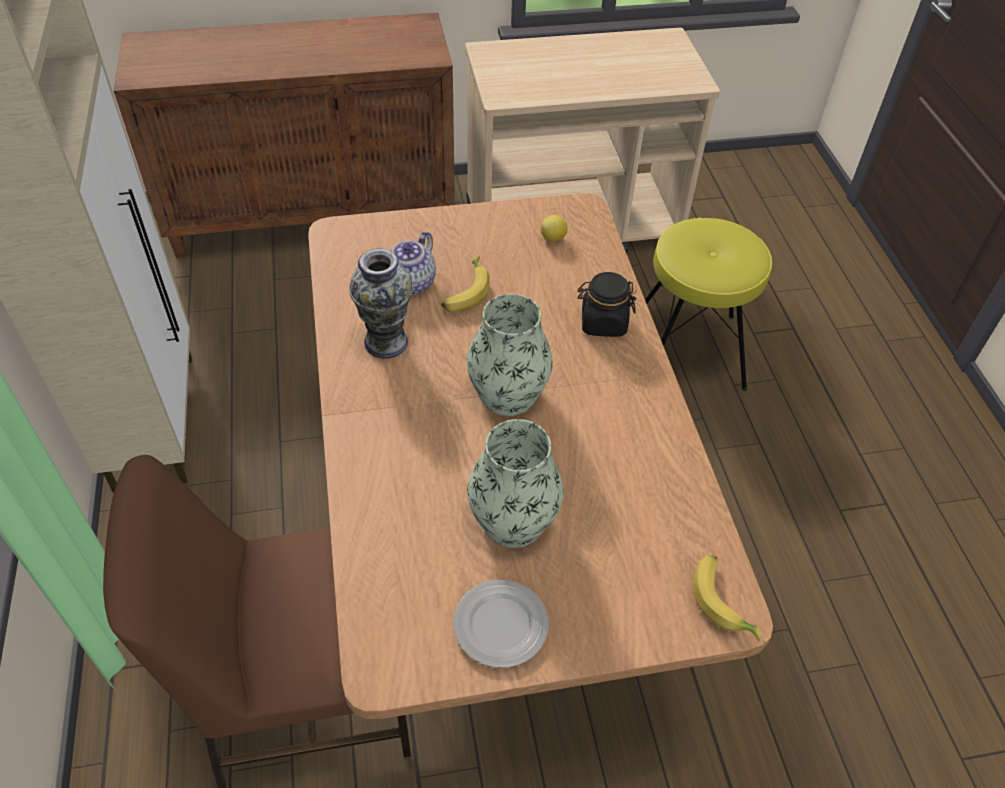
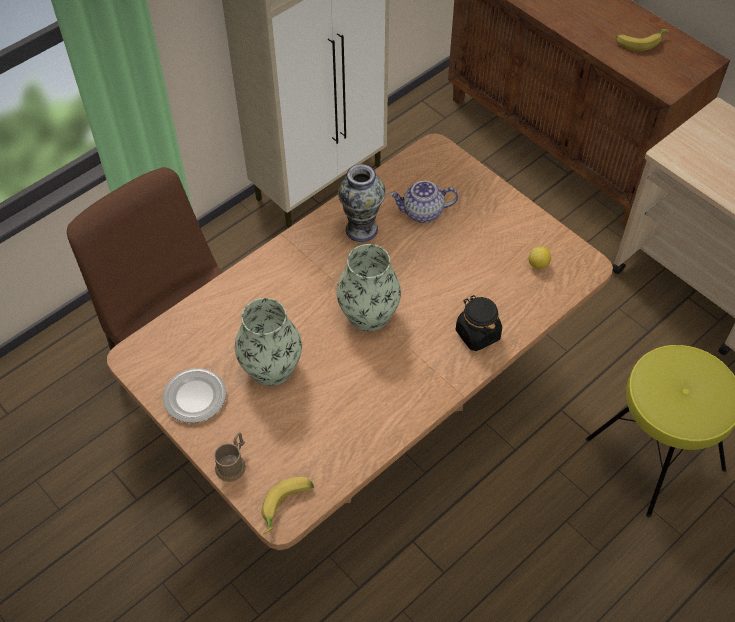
camera: 60 degrees right, 5 degrees up
banana [441,256,490,313] -> banana moved to [616,29,669,51]
none -> brown mug [214,432,246,482]

